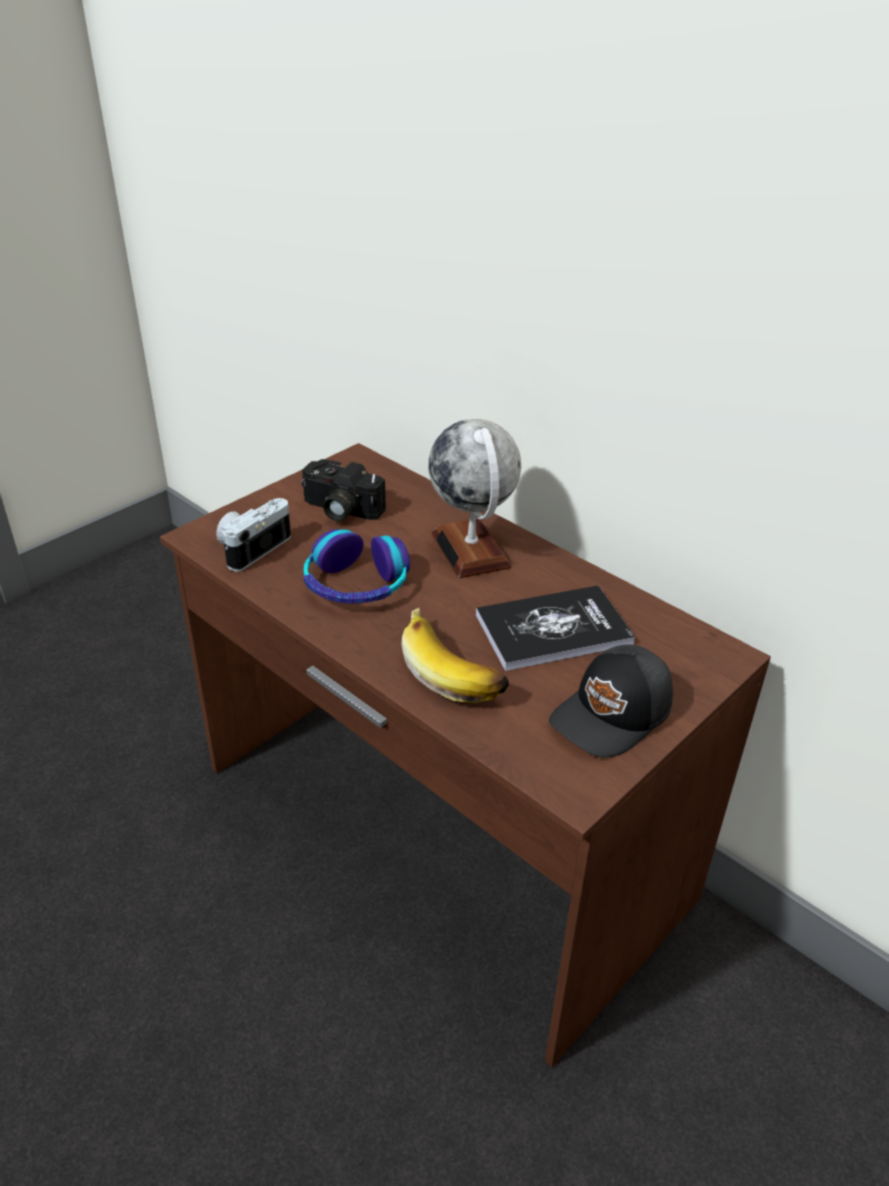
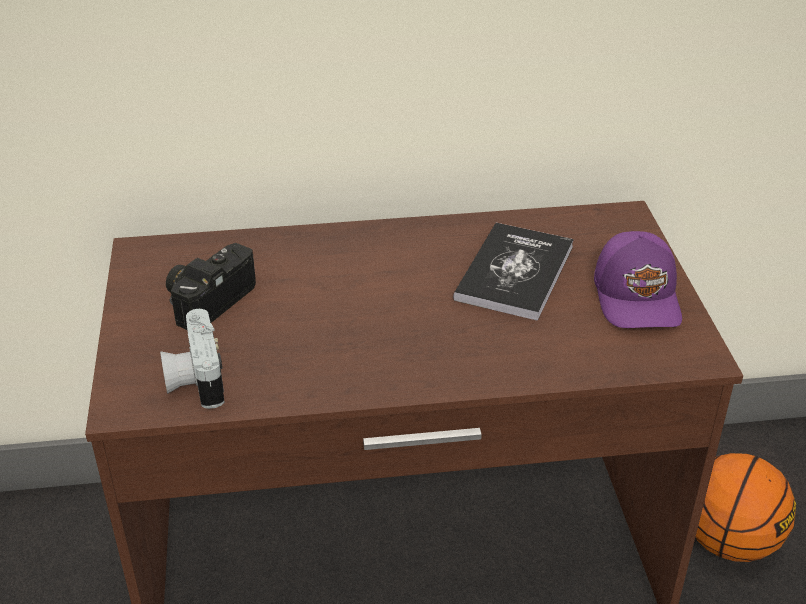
camera: 50 degrees left, 0 degrees up
camera [301,459,386,522] -> camera turned 150 degrees clockwise [166,243,256,330]
headphones [304,529,410,604] -> none
banana [401,608,509,703] -> none
globe [429,419,521,578] -> none
black cap [549,644,673,758] -> purple cap [594,231,682,328]
none -> basketball [696,453,796,562]

